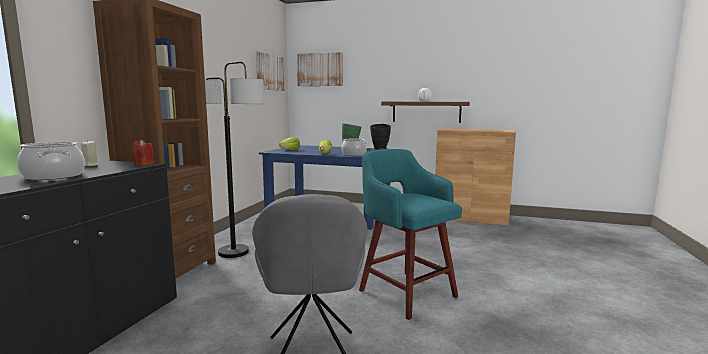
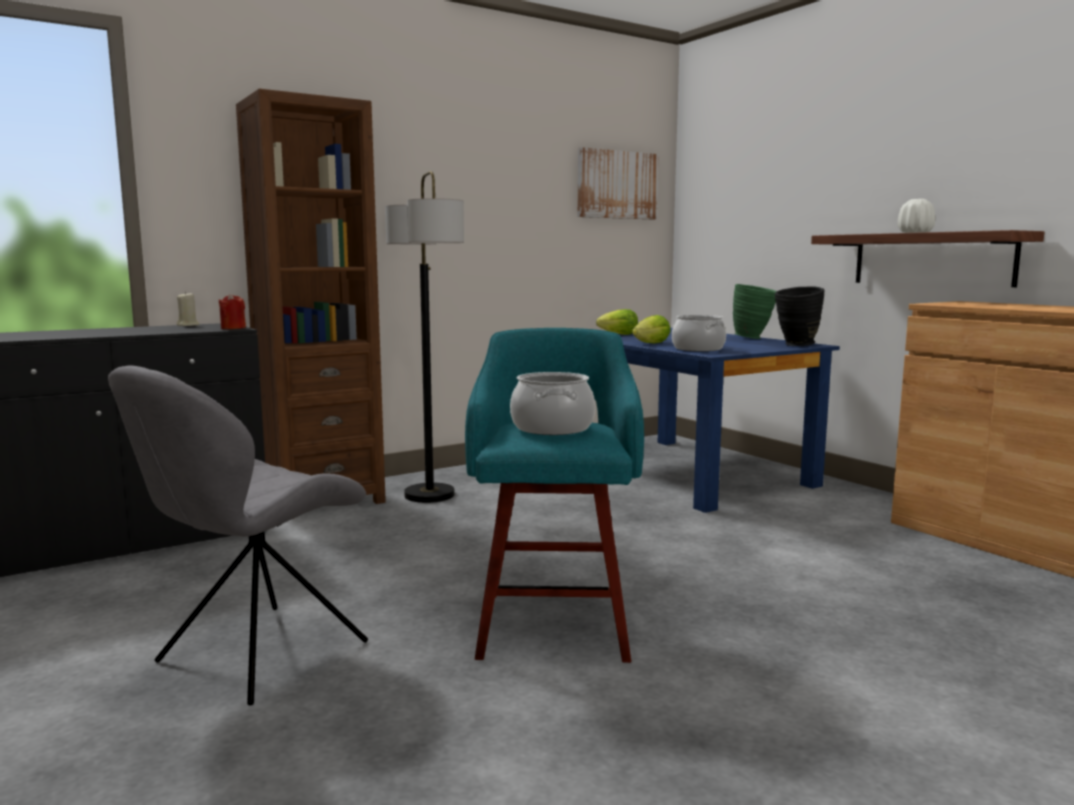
camera: 40 degrees right, 0 degrees up
cooking pot [17,142,85,180] -> cooking pot moved to [510,372,595,435]
picture [297,52,343,86] -> none

